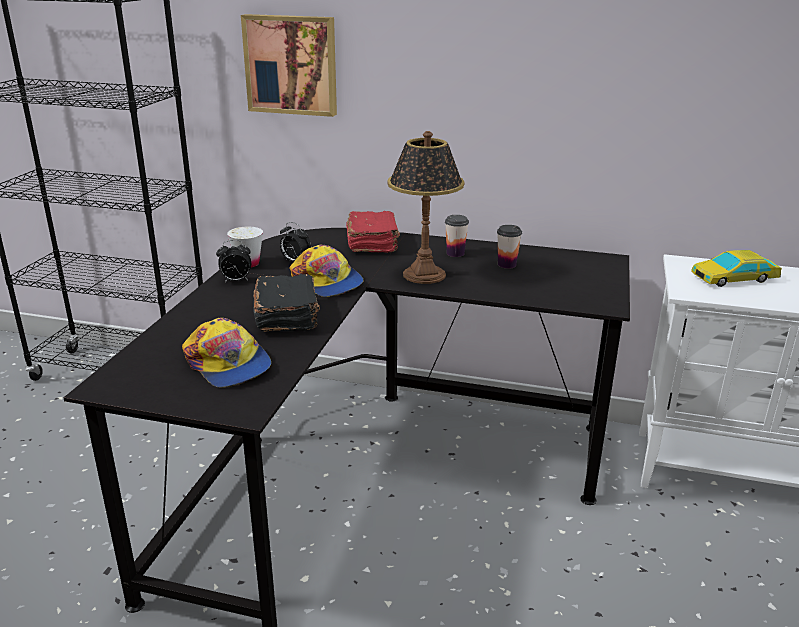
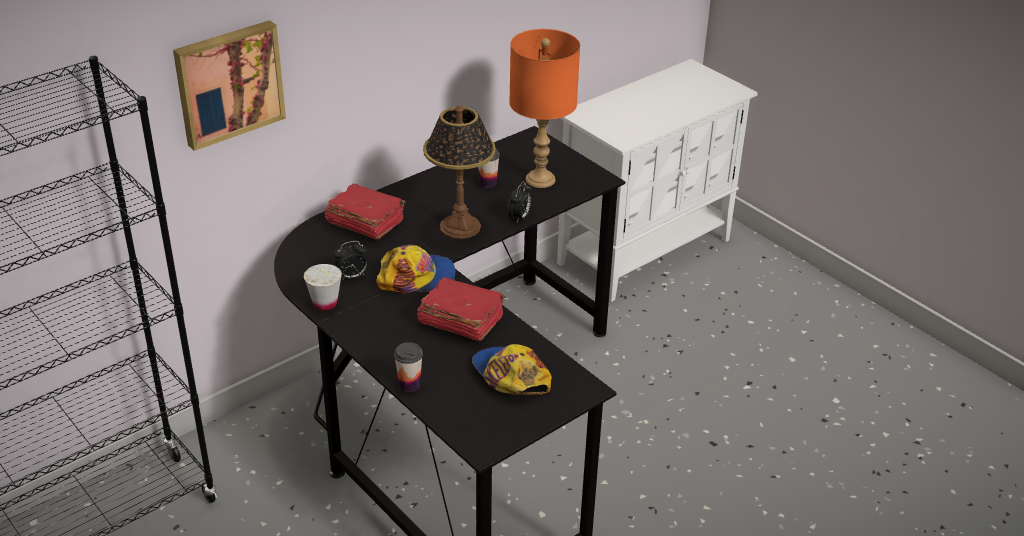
camera: 55 degrees left, 10 degrees up
cap [182,318,271,387] -> cap turned 120 degrees counterclockwise [472,344,552,395]
alarm clock [216,240,251,282] -> alarm clock moved to [508,181,532,222]
black book [253,274,320,332] -> red book [417,277,506,341]
cup [445,215,469,257] -> cup moved to [394,342,423,392]
toy car [691,250,782,287] -> none
none -> orange table lamp [509,29,580,188]

